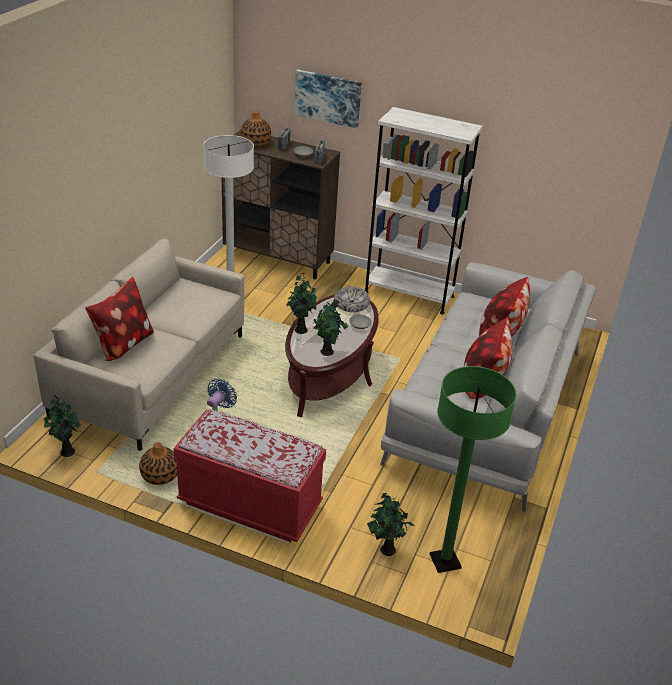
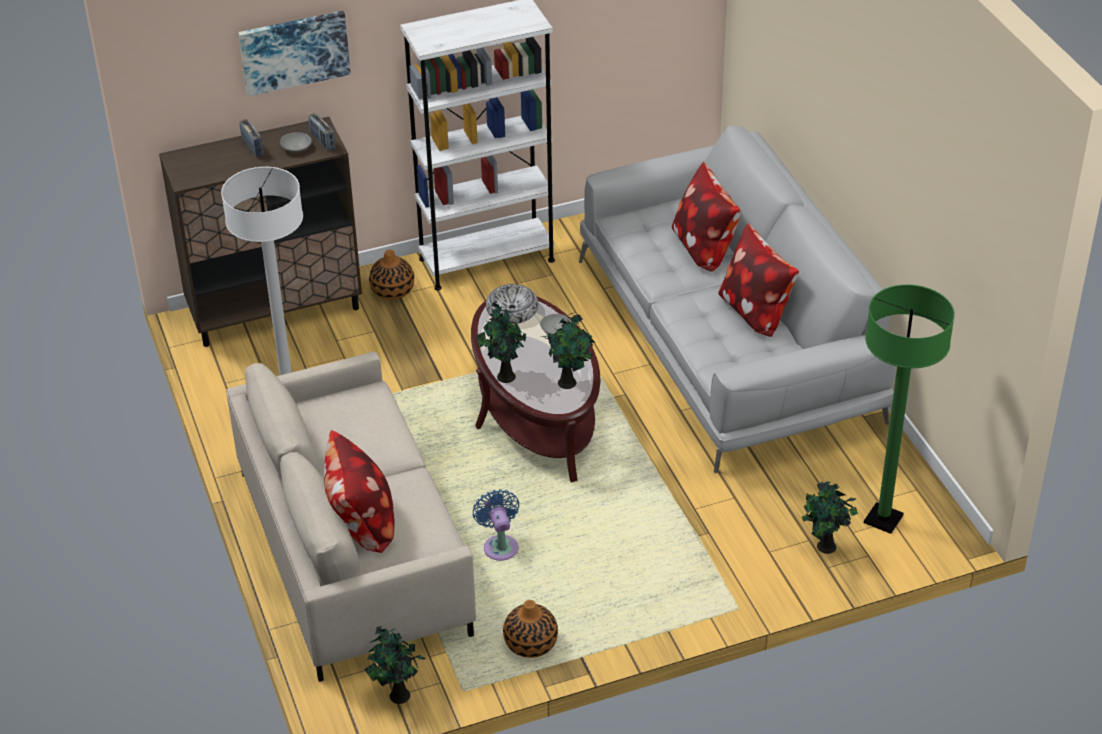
camera: 40 degrees left, 5 degrees up
red bench [174,409,326,543] -> none
vase [241,110,271,146] -> vase moved to [369,250,414,300]

